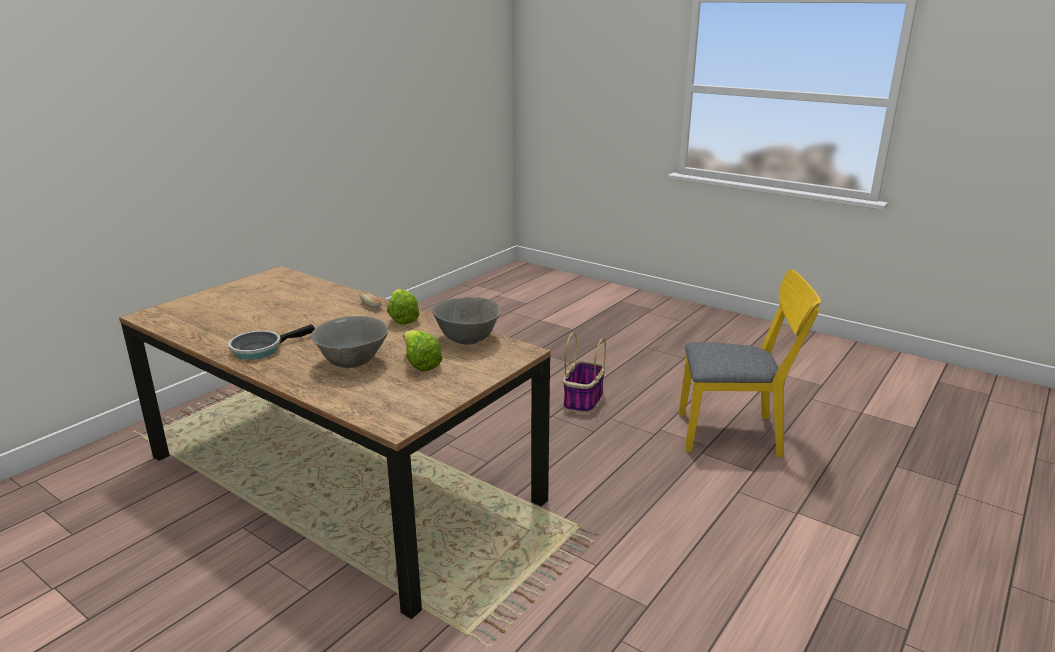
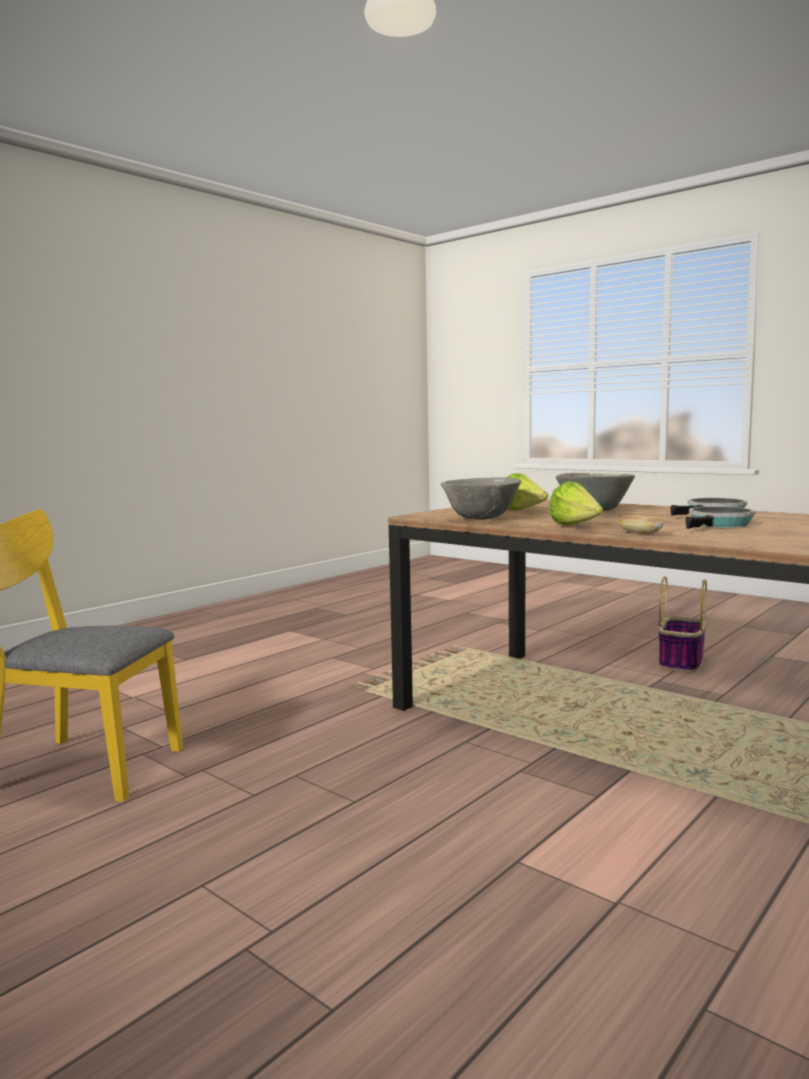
camera: 175 degrees left, 15 degrees down
basket [563,333,606,413] -> basket moved to [658,576,707,673]
none -> frying pan [685,506,755,529]

